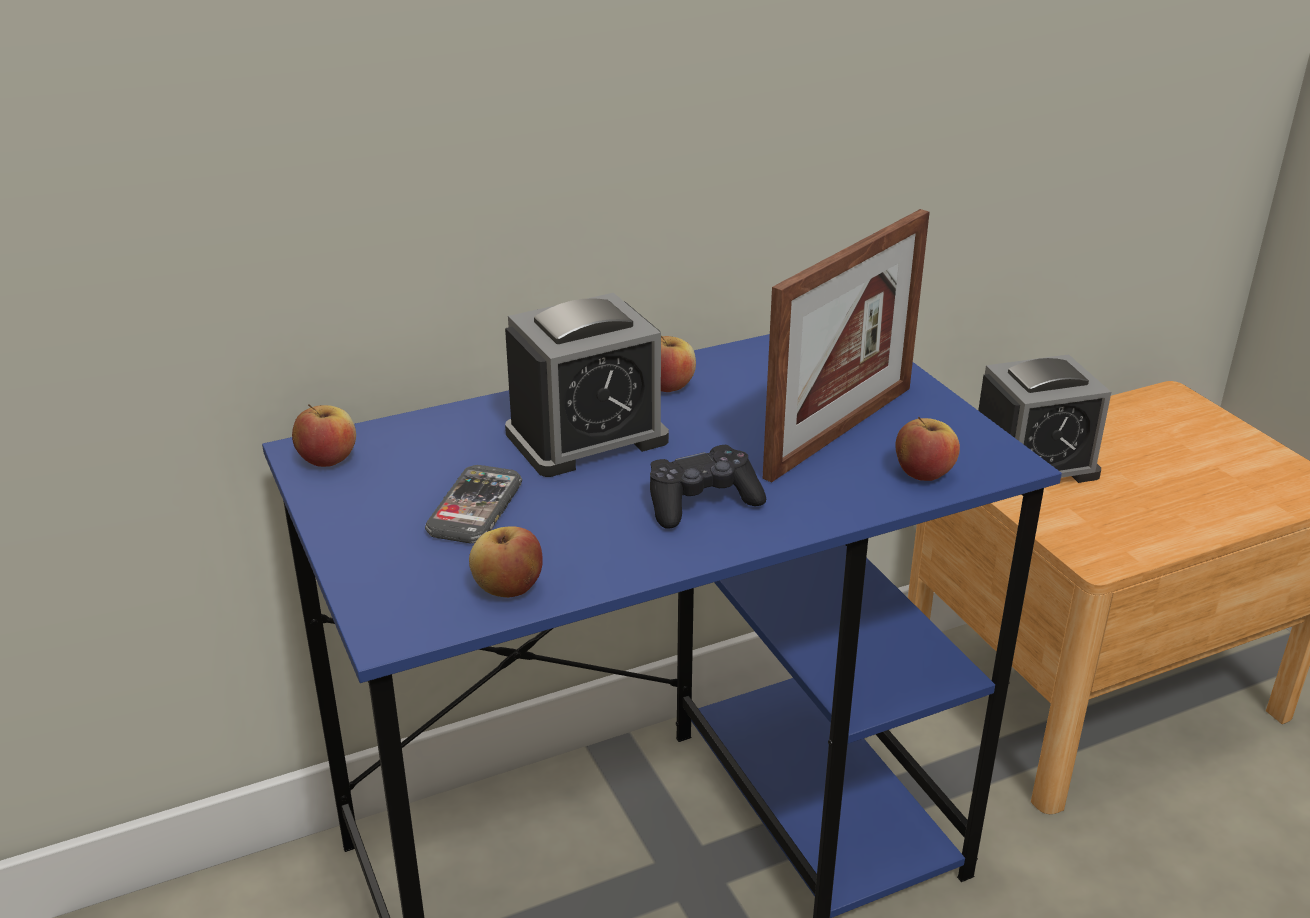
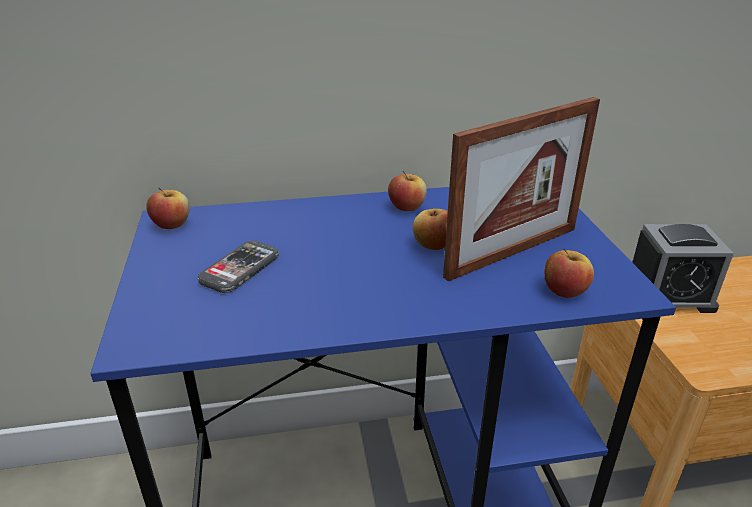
camera: 15 degrees right, 0 degrees up
apple [469,526,543,598] -> apple moved to [412,209,448,250]
alarm clock [505,293,669,477] -> none
black game controller [650,445,766,529] -> none

